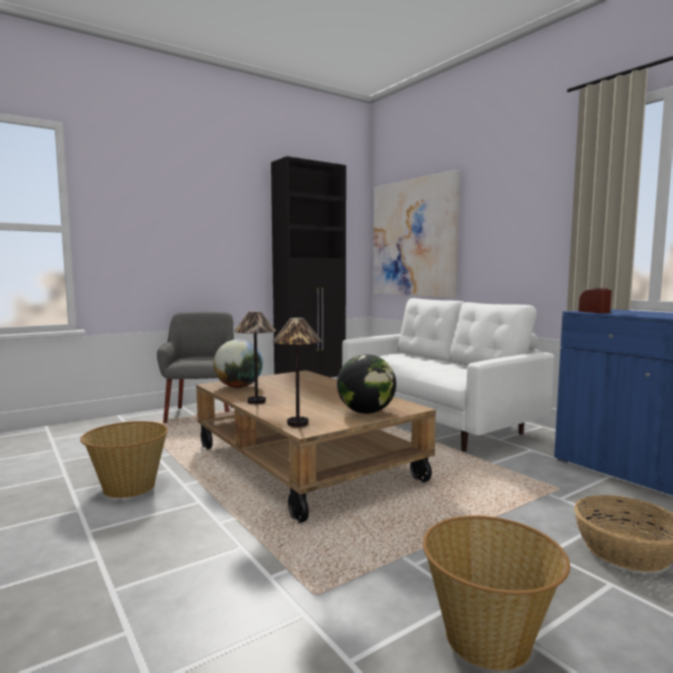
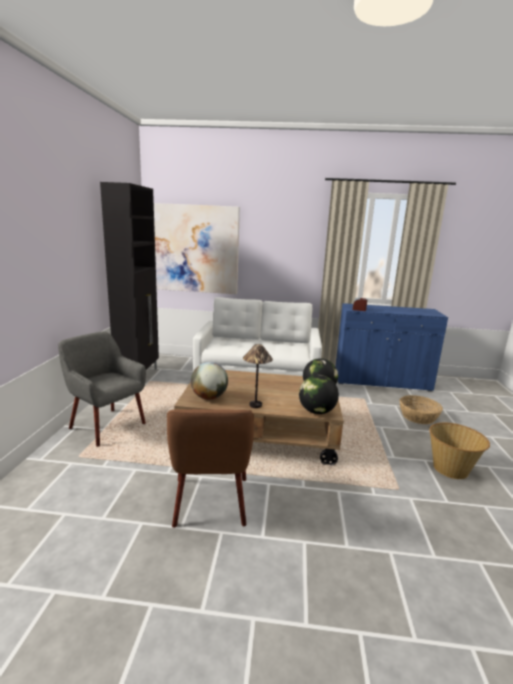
camera: 50 degrees left, 10 degrees up
basket [80,421,168,498] -> brown armchair [167,409,254,528]
table lamp [272,318,322,427] -> globe [299,375,339,414]

